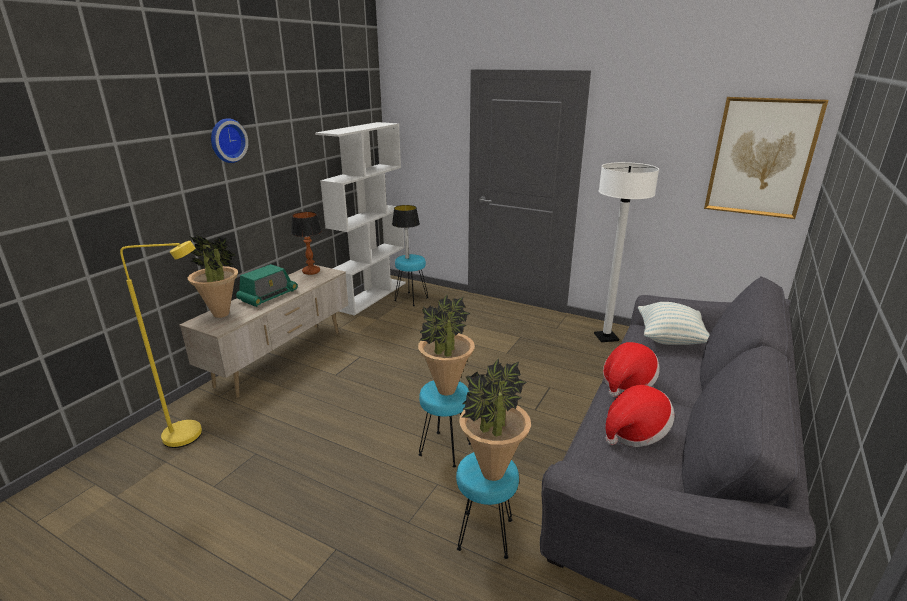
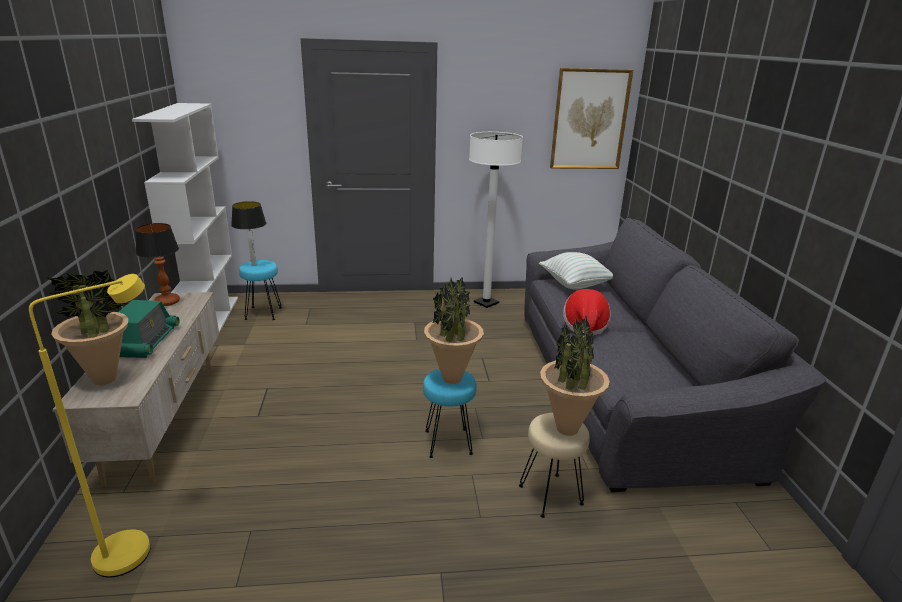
camera: 35 degrees left, 0 degrees up
wall clock [211,118,248,163] -> none
turquoise stool [456,452,519,559] -> beige stool [519,413,590,518]
hat [605,385,675,447] -> none

